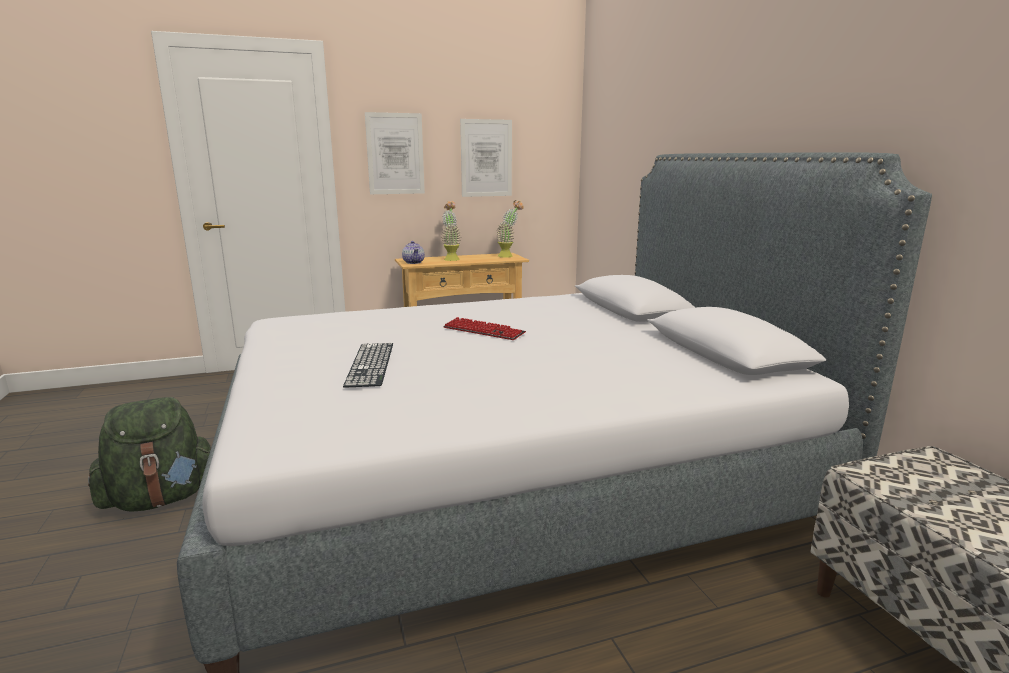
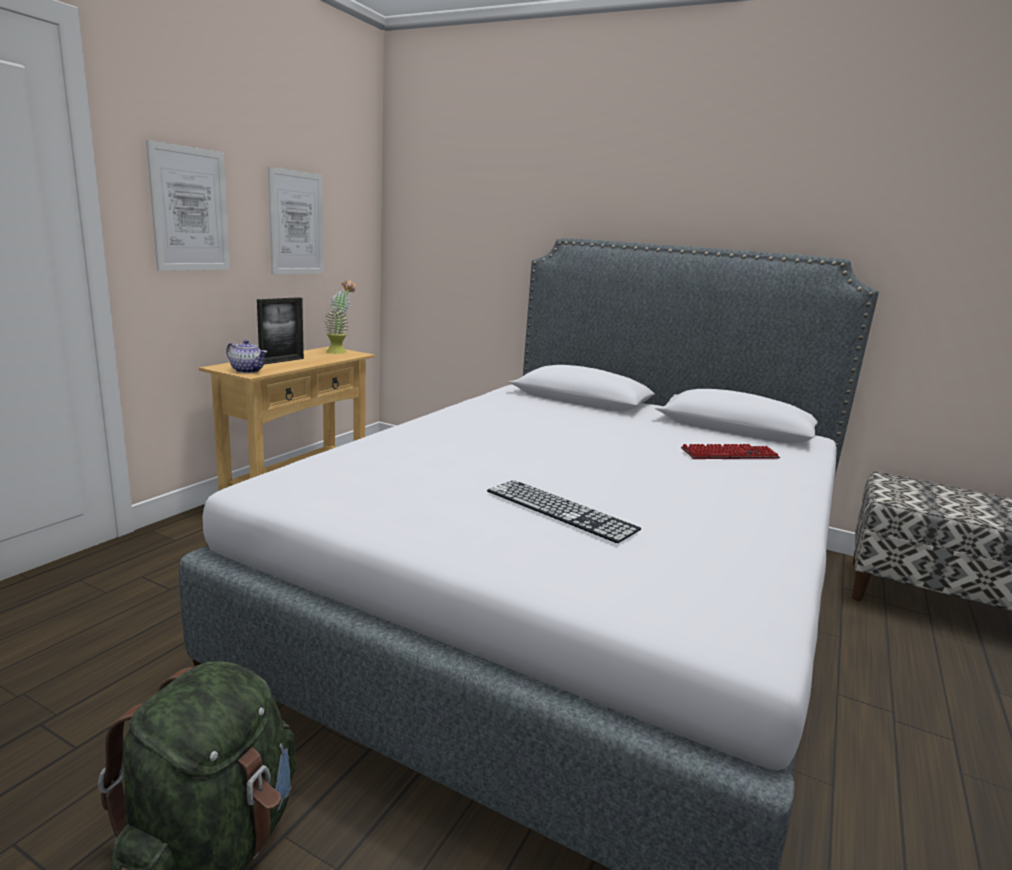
camera: 45 degrees left, 0 degrees up
potted plant [441,201,462,261] -> picture frame [257,297,304,364]
keyboard [443,317,526,340] -> keyboard moved to [681,444,780,459]

